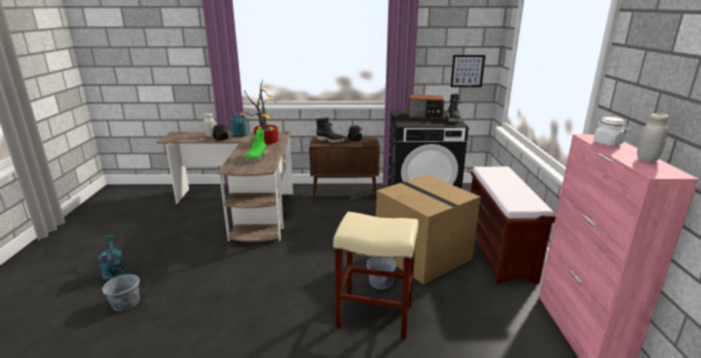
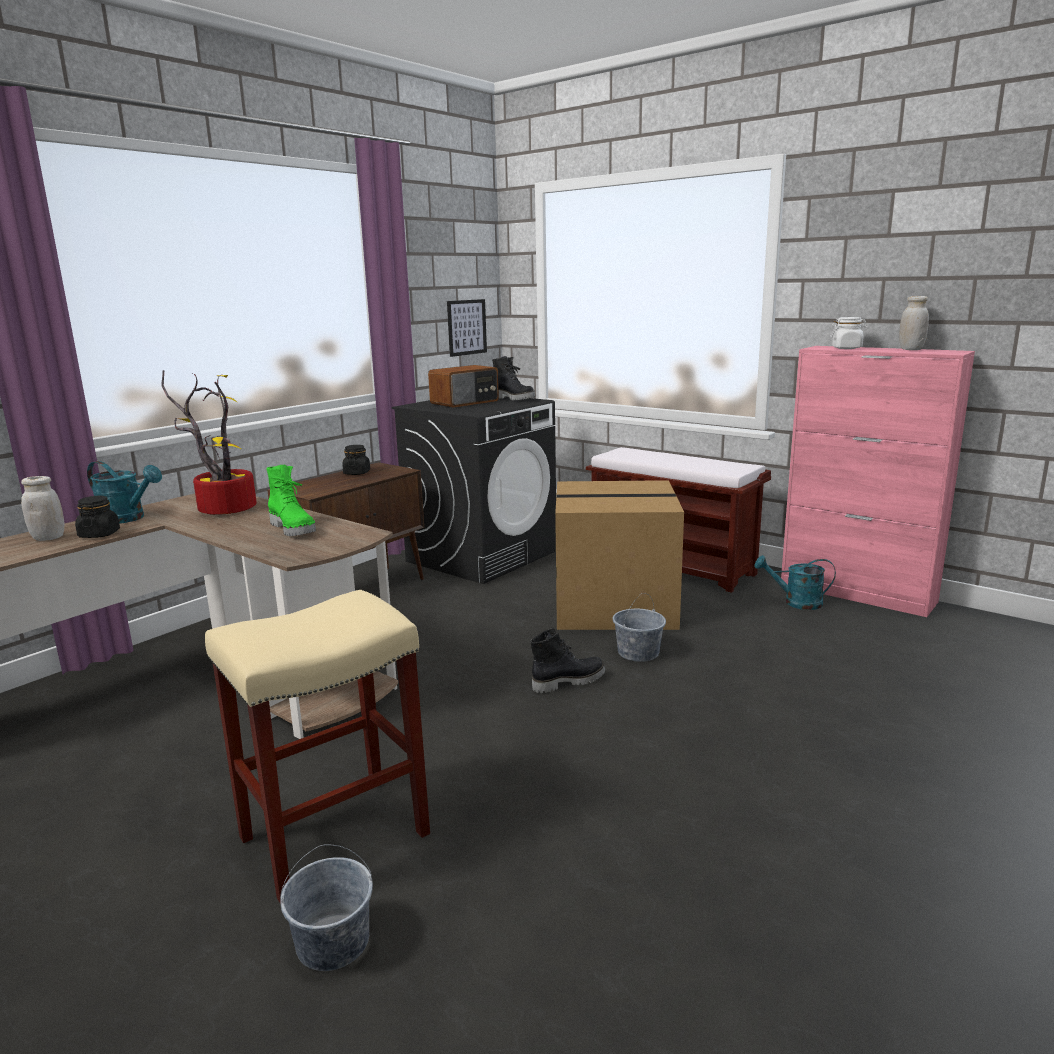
camera: 50 degrees left, 5 degrees down
turquoise watering can [98,235,126,281] -> turquoise watering can moved to [754,555,836,610]
black boot [316,118,345,143] -> black boot moved to [530,628,605,693]
beige stool [333,212,418,340] -> beige stool moved to [205,590,430,904]

